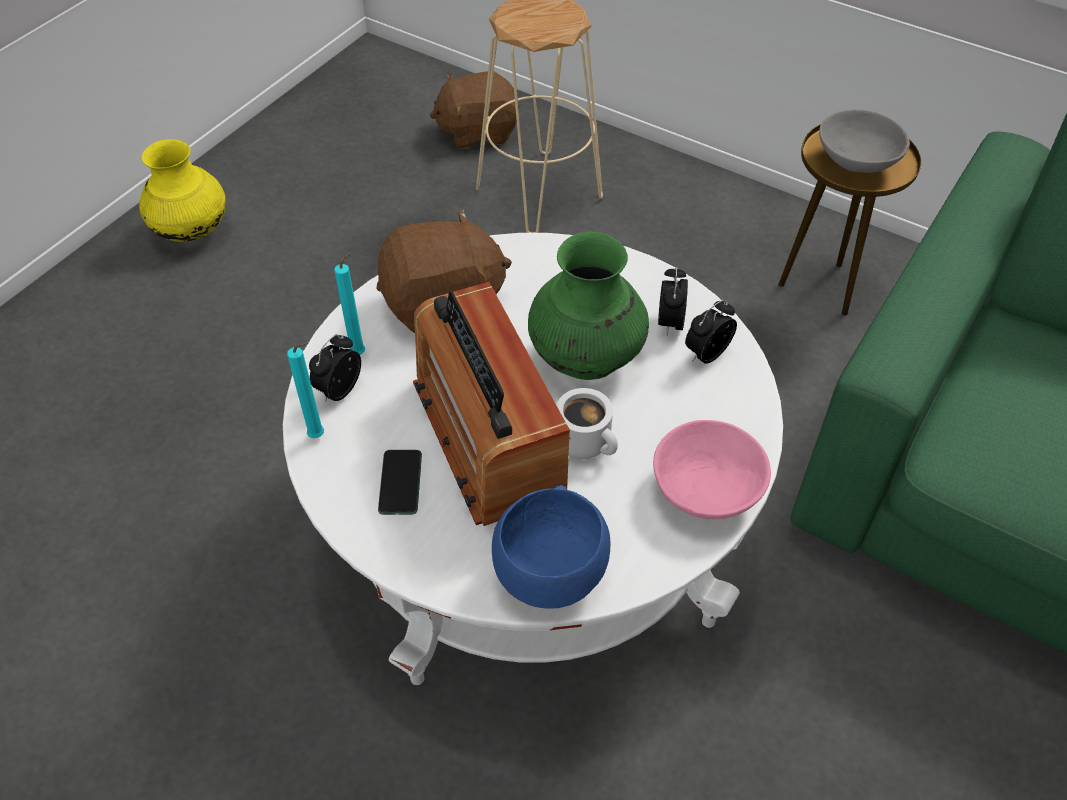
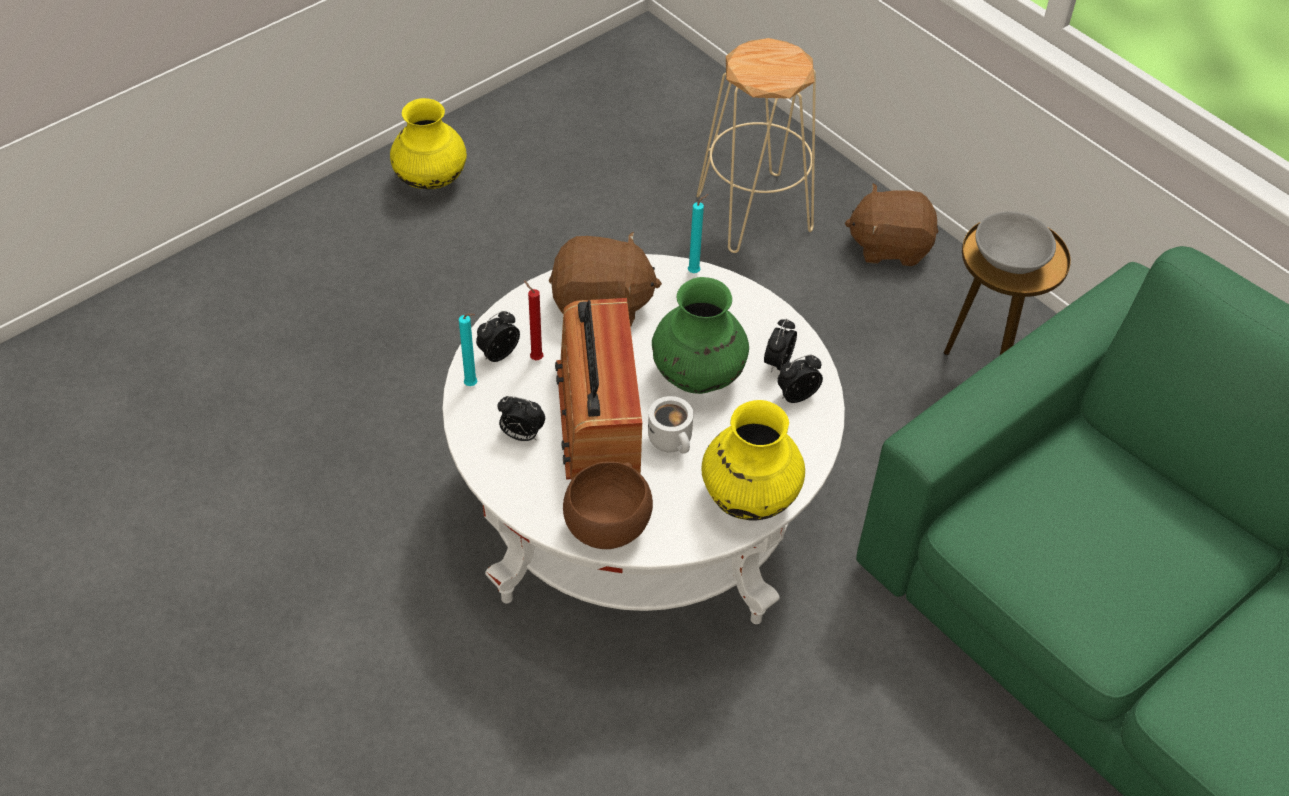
camera: 15 degrees right, 0 degrees up
turquoise candle [334,251,365,355] -> turquoise candle moved to [688,194,709,273]
phone [378,450,422,515] -> alarm clock [498,396,545,441]
brown plush toy [430,72,519,149] -> brown plush toy moved to [845,183,938,266]
blue bowl [492,485,610,609] -> brown bowl [563,462,653,549]
pink bowl [653,420,771,519] -> yellow vase [701,400,805,521]
none -> red candle [524,280,543,360]

